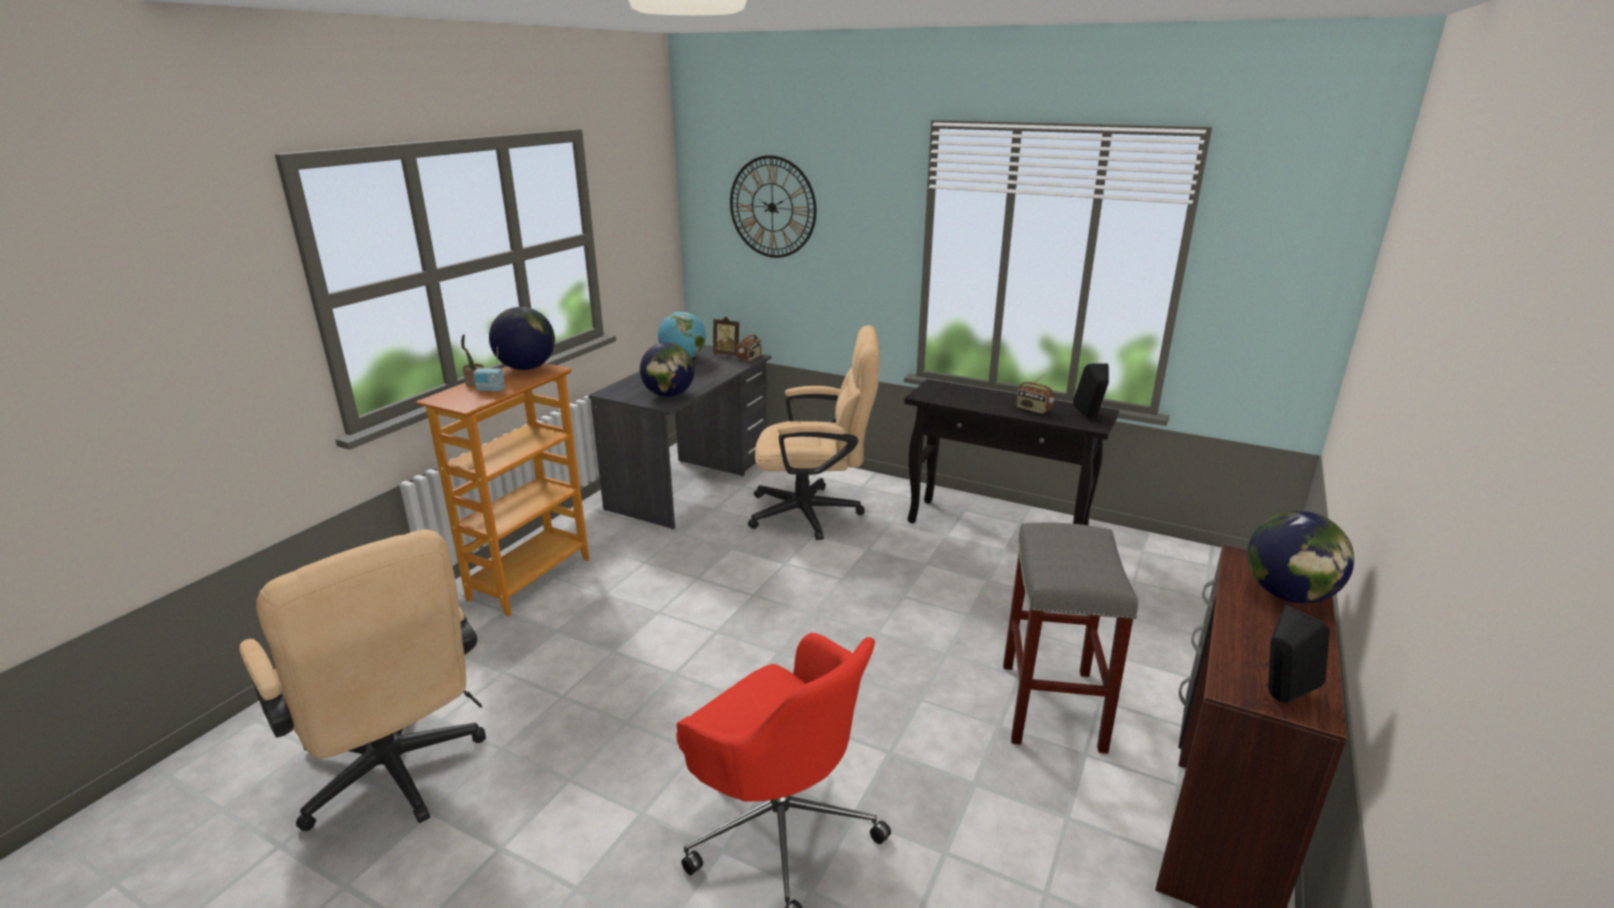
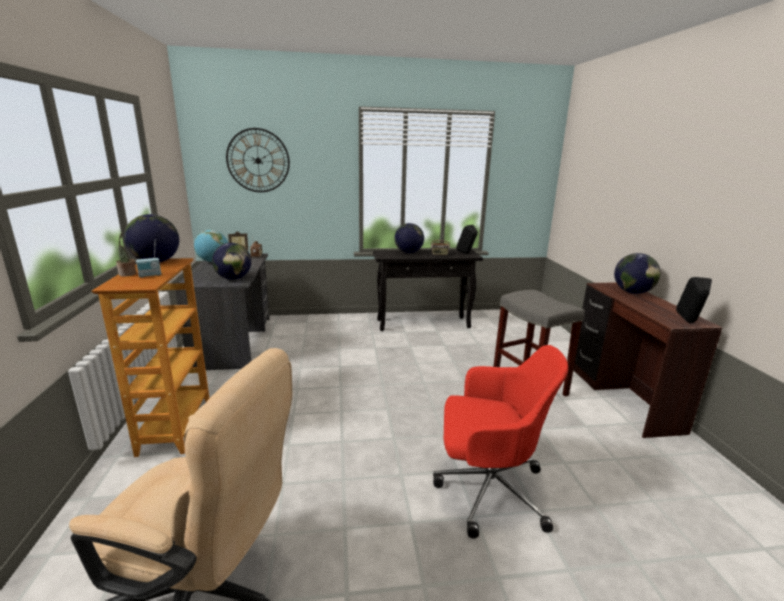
camera: 35 degrees left, 5 degrees down
beige office chair [748,325,880,540] -> none
none -> globe [395,223,424,253]

